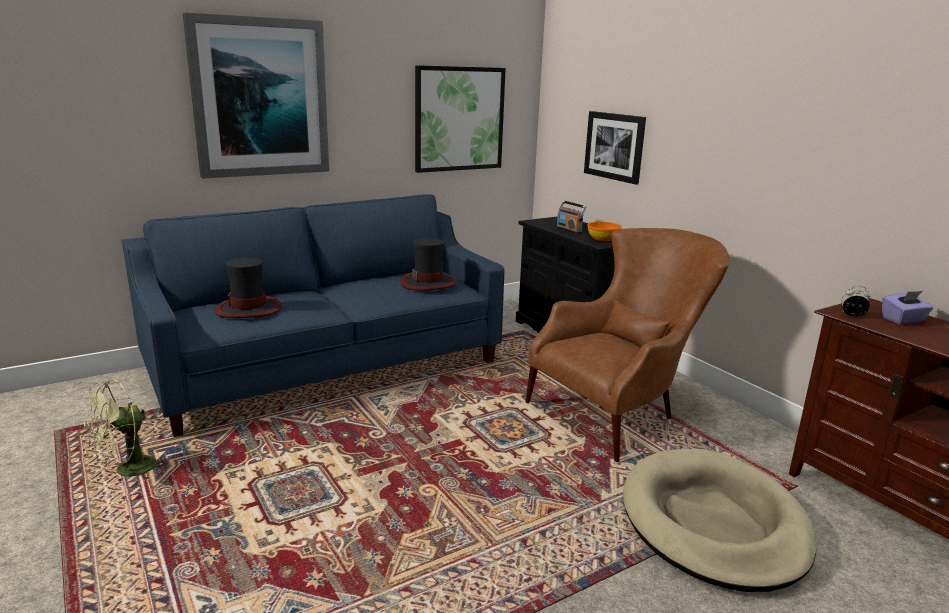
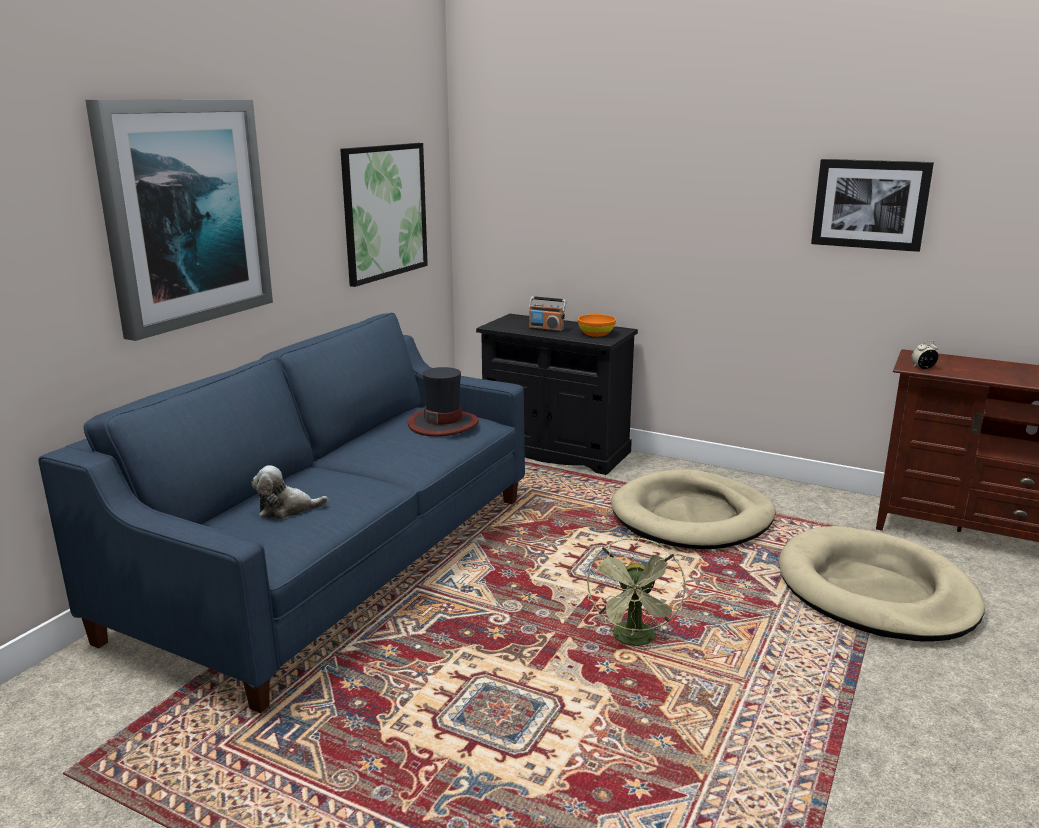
camera: 30 degrees left, 0 degrees up
green fan [84,379,167,481] -> green fan moved to [587,537,686,646]
hat [214,258,282,318] -> plush toy [251,465,328,519]
brown armchair [526,228,729,462] -> beige dog bed [611,469,776,549]
picture [584,111,646,185] -> picture moved to [811,159,934,252]
purple tissue box [882,291,933,324] -> none

